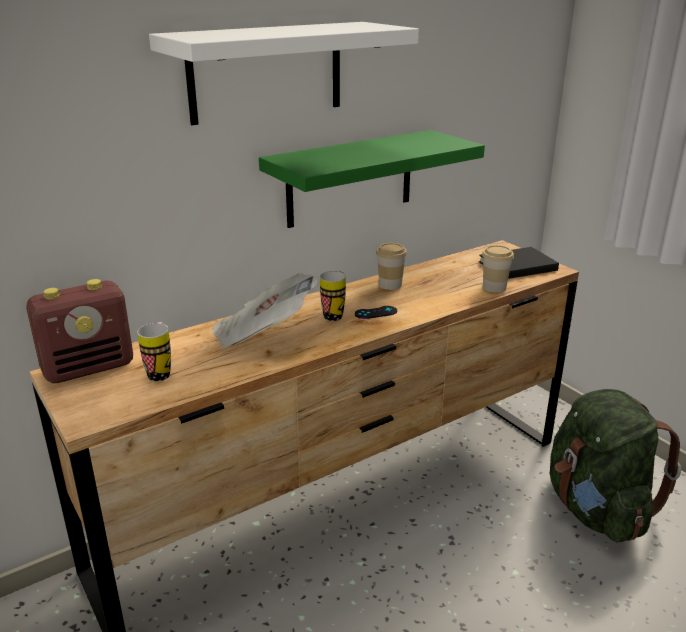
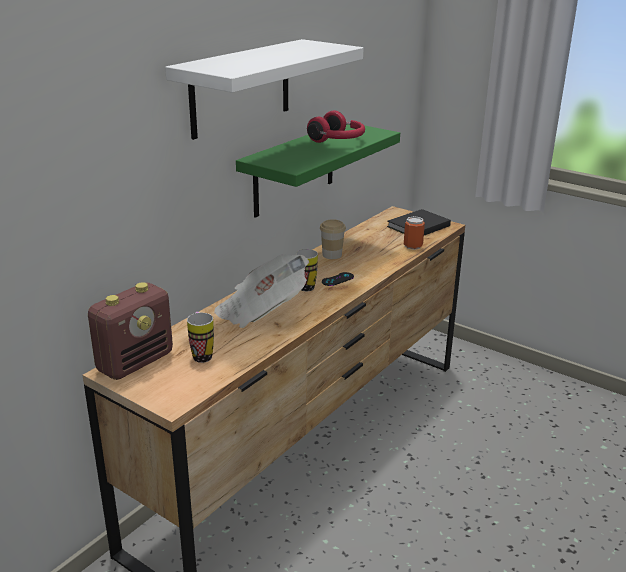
camera: 20 degrees left, 0 degrees up
cup [482,245,514,293] -> can [404,216,425,250]
green backpack [550,389,681,543] -> none
none -> red headphones [307,111,365,143]

